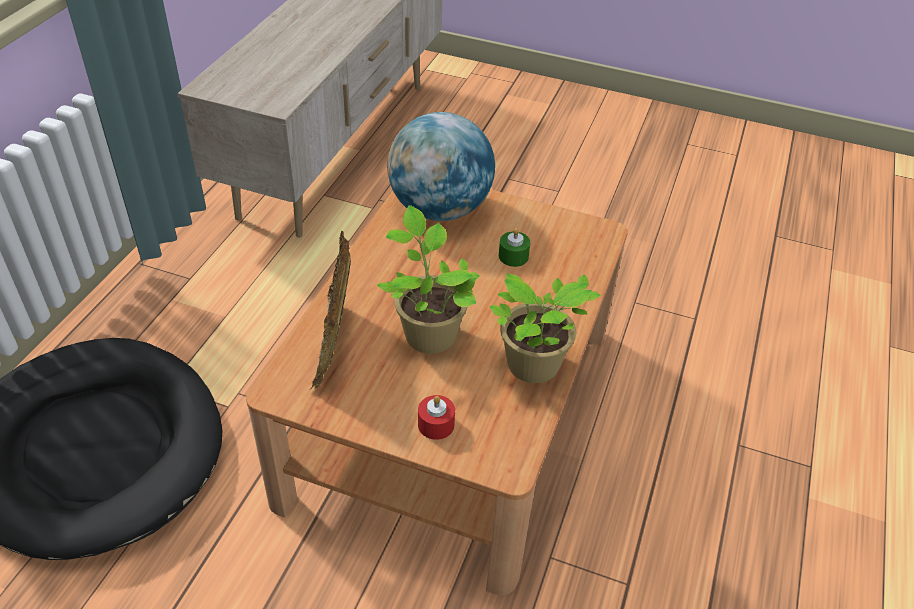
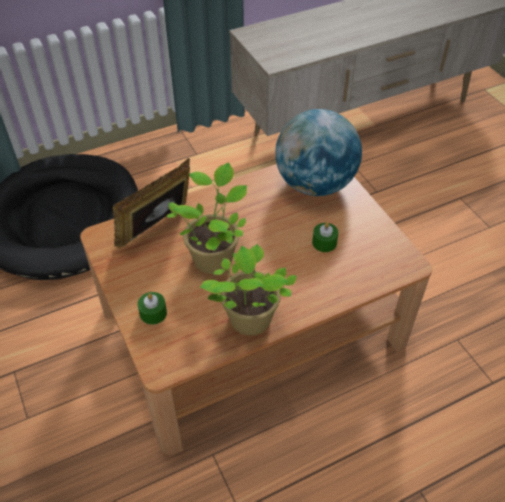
camera: 45 degrees right, 5 degrees up
red candle [418,395,455,440] -> green candle [138,292,167,325]

